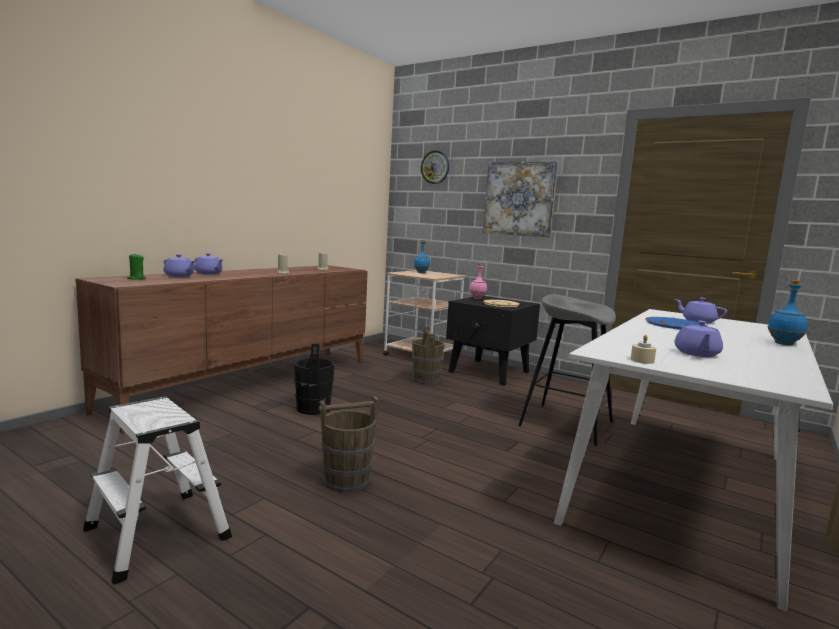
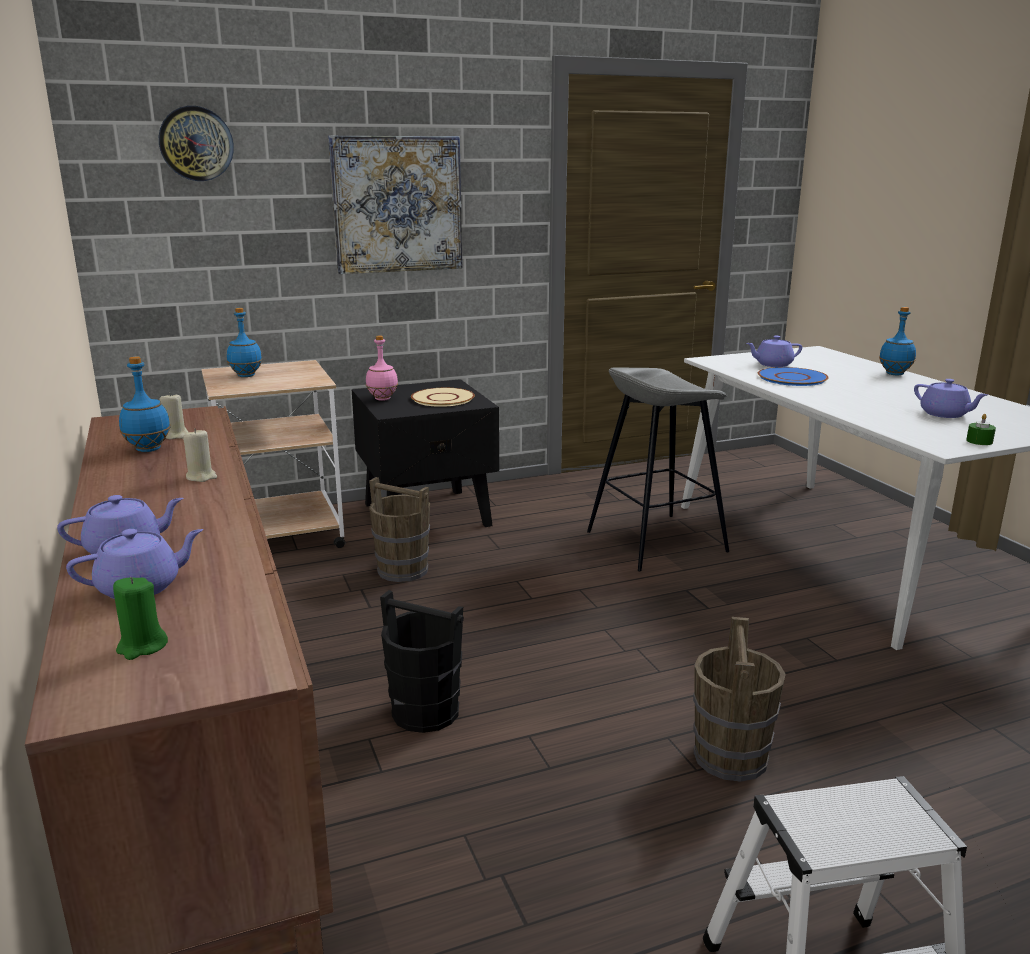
camera: 55 degrees left, 10 degrees up
beige candle [631,335,656,364] -> green candle [966,414,996,445]
none -> blue bottle [119,357,171,452]

